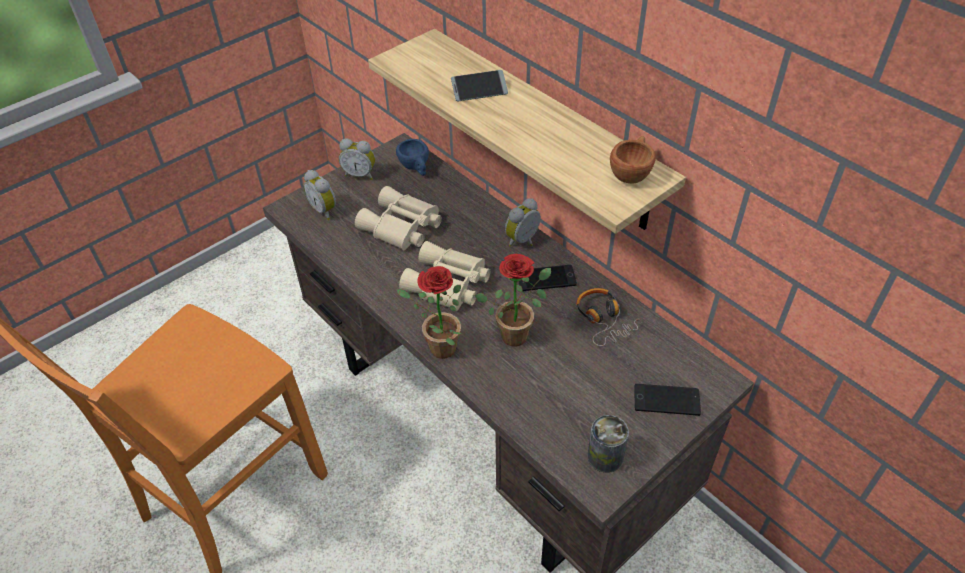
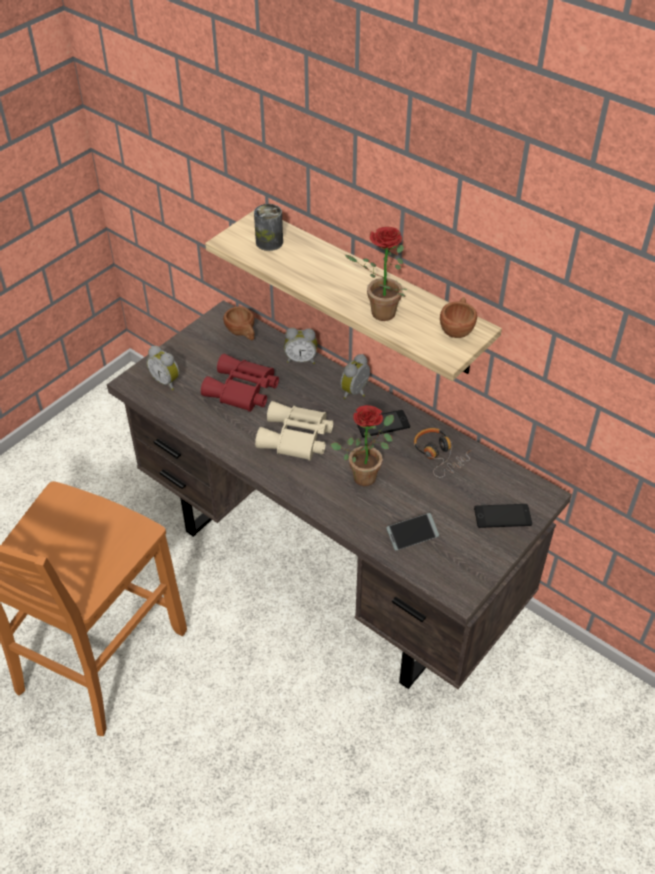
camera: 10 degrees left, 0 degrees up
alarm clock [339,138,375,180] -> alarm clock moved to [284,328,317,364]
beige binoculars [355,186,442,251] -> red binoculars [201,354,279,412]
blue cup [396,139,429,176] -> brown cup [223,306,255,340]
potted plant [396,266,461,359] -> potted plant moved to [345,227,407,321]
phone [451,70,508,101] -> phone moved to [386,513,439,550]
can [587,415,629,473] -> can moved to [254,204,283,251]

